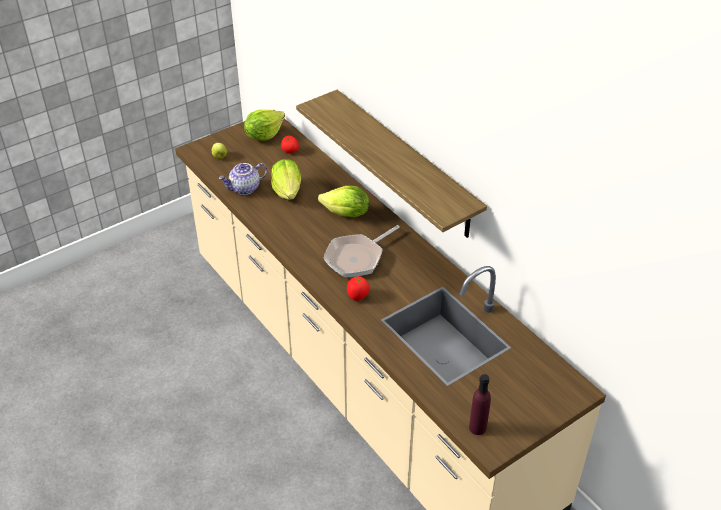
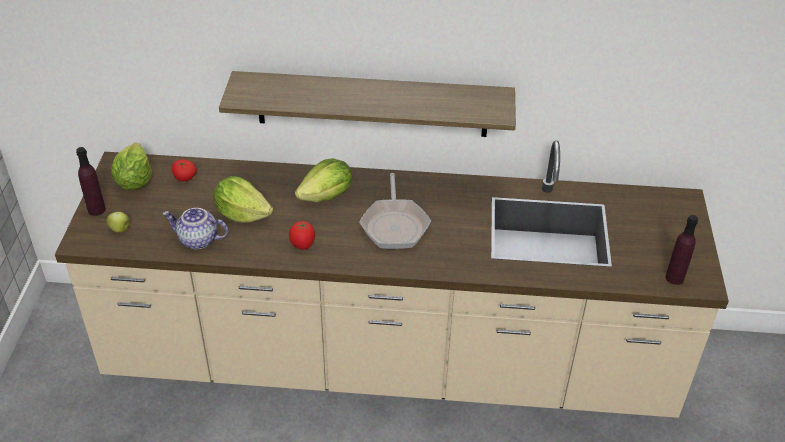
camera: 50 degrees left, 0 degrees up
teapot [219,163,268,195] -> teapot turned 90 degrees clockwise [163,208,229,249]
tomato [347,276,370,301] -> tomato moved to [289,221,315,250]
none -> purple bottle [76,147,106,216]

